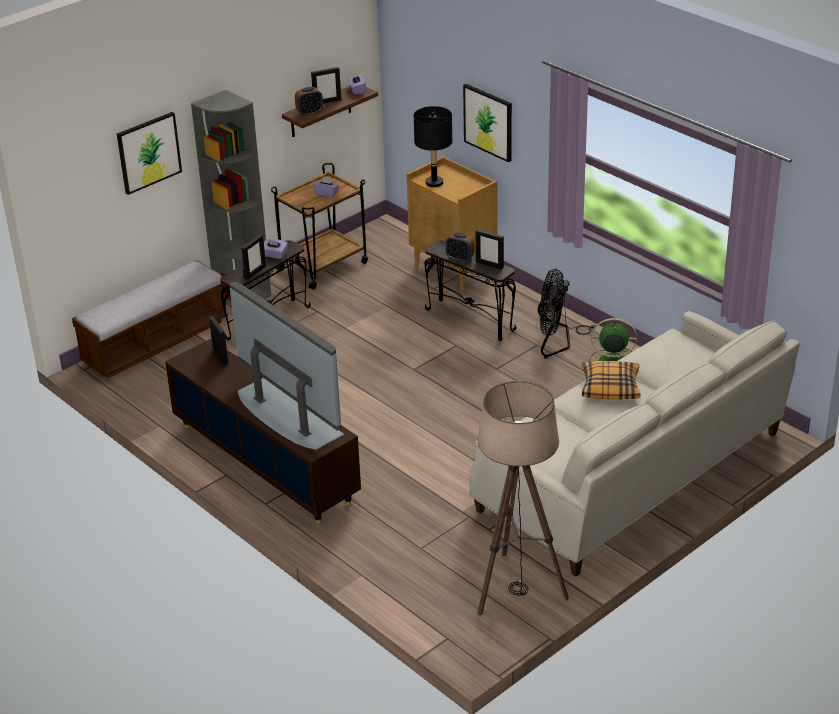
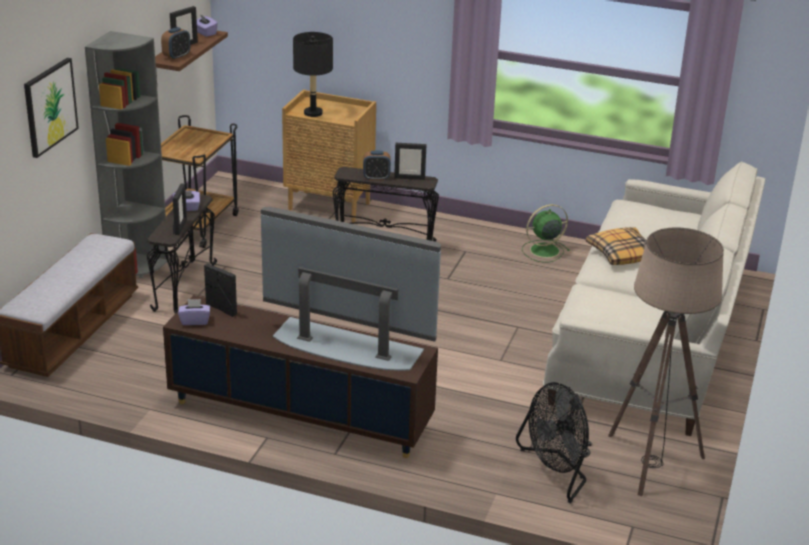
camera: 30 degrees left, 5 degrees down
purple tissue box [313,176,339,198] -> purple tissue box moved to [178,299,210,325]
picture [463,84,512,162] -> none
black fan [538,269,597,359] -> black fan moved to [516,382,592,504]

